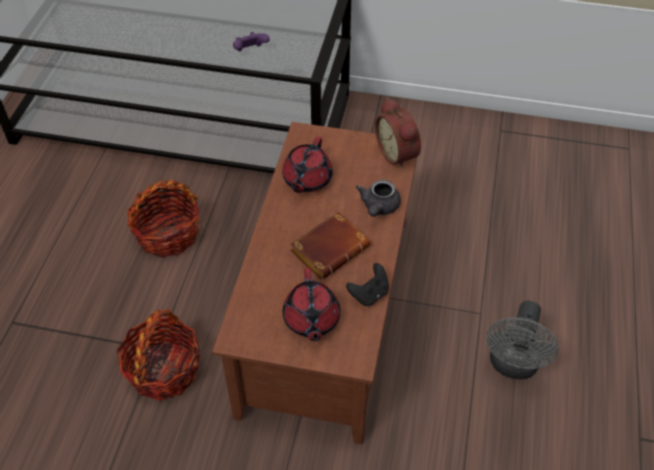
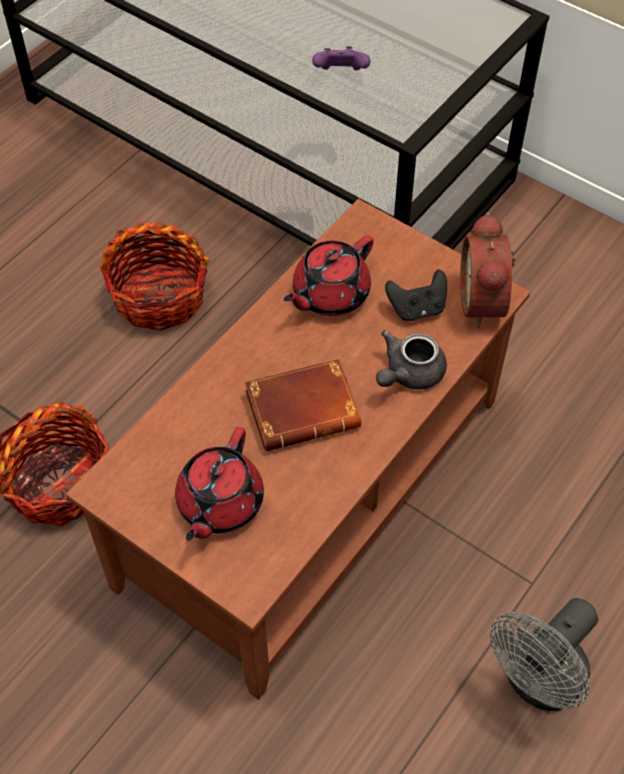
camera: 25 degrees right, 5 degrees up
black game controller [346,263,389,306] -> black game controller moved to [385,269,447,321]

